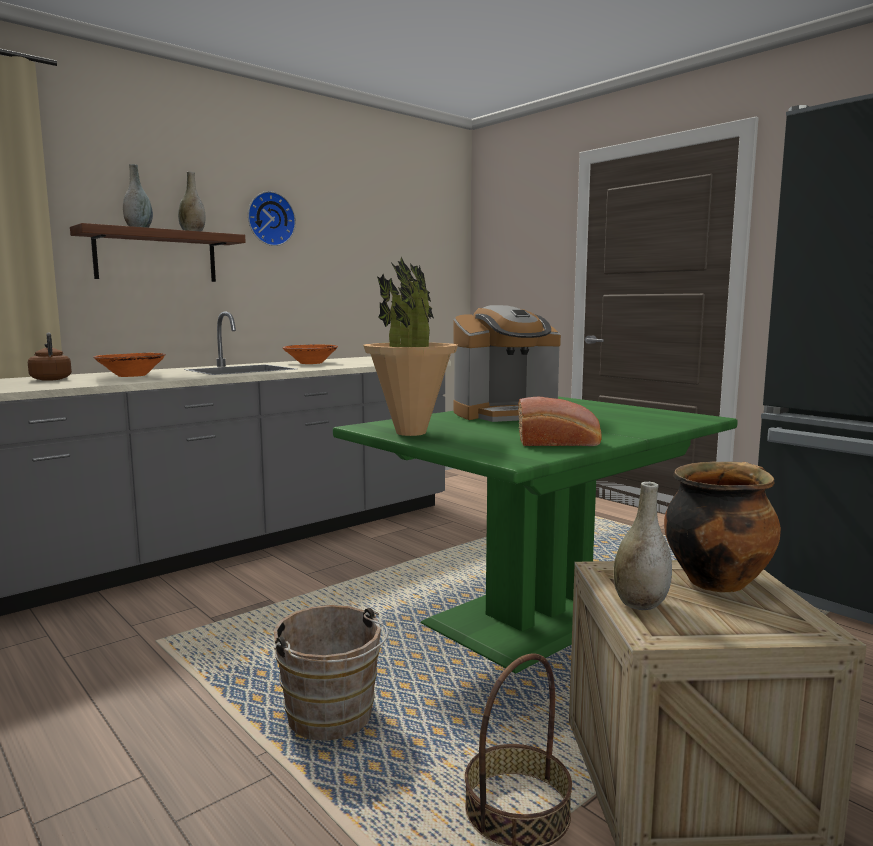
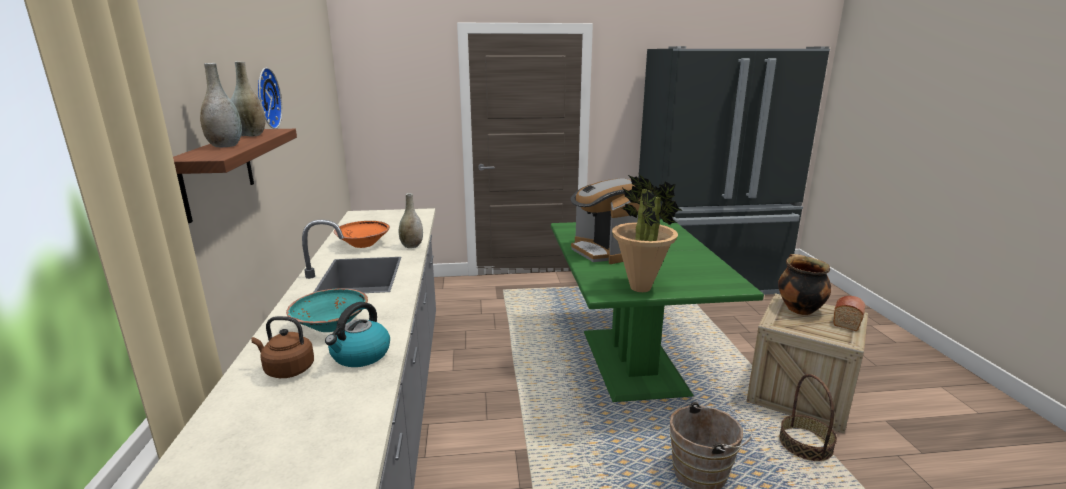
camera: 55 degrees left, 10 degrees up
orange bowl [93,353,166,377] -> turquoise bowl [286,288,368,332]
coffee machine [453,305,561,422] -> coffee machine turned 135 degrees clockwise [571,178,640,264]
bread [518,397,602,446] -> bread moved to [833,296,865,331]
grey vase [613,482,672,610] -> grey vase moved to [399,193,423,248]
none -> kettle [325,302,390,367]

